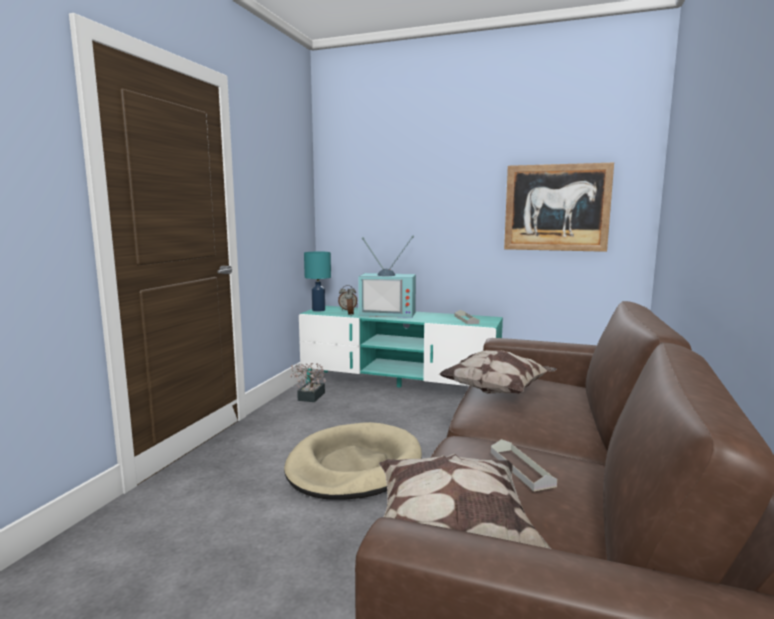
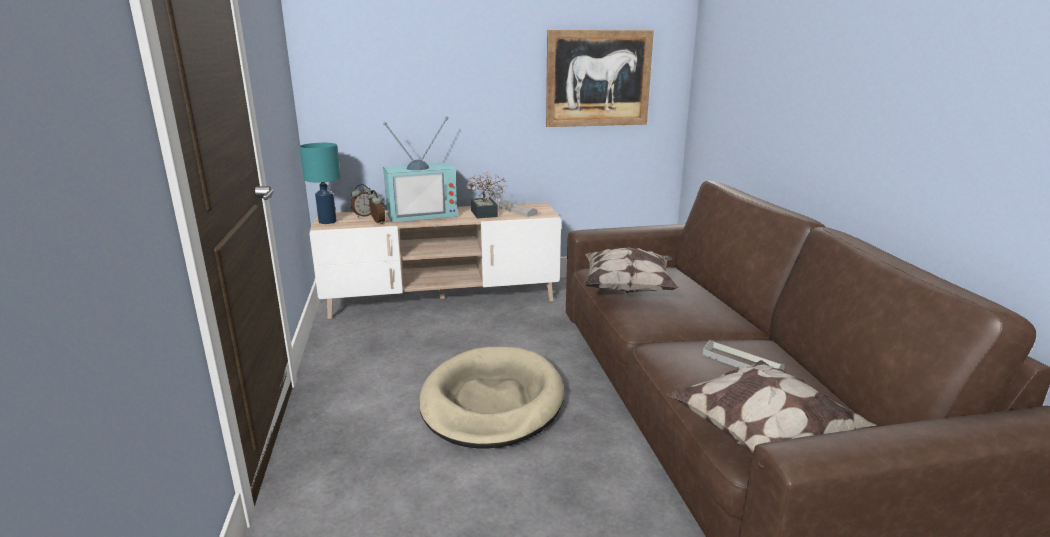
camera: 30 degrees left, 10 degrees up
potted plant [290,363,326,402] -> potted plant moved to [465,172,507,218]
turquoise tv stand [299,306,503,388] -> beige tv stand [310,202,561,319]

